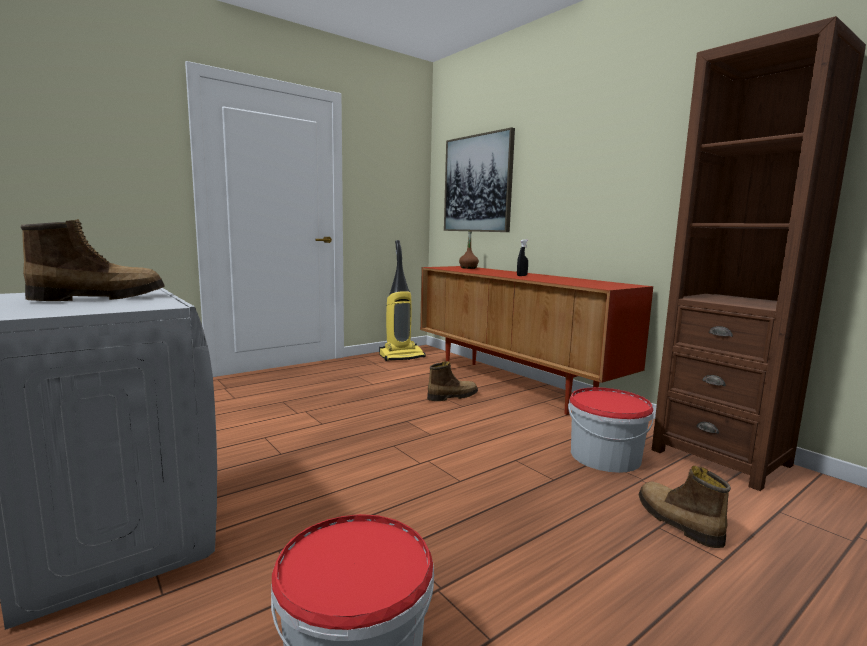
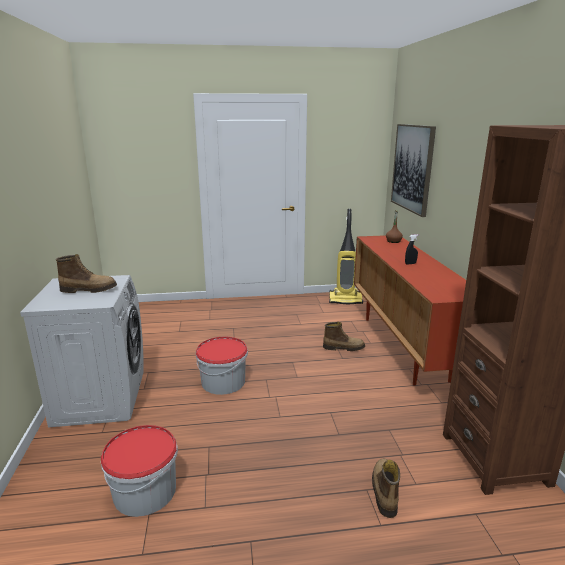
camera: 30 degrees right, 10 degrees up
bucket [568,387,654,473] -> bucket moved to [196,336,248,395]

